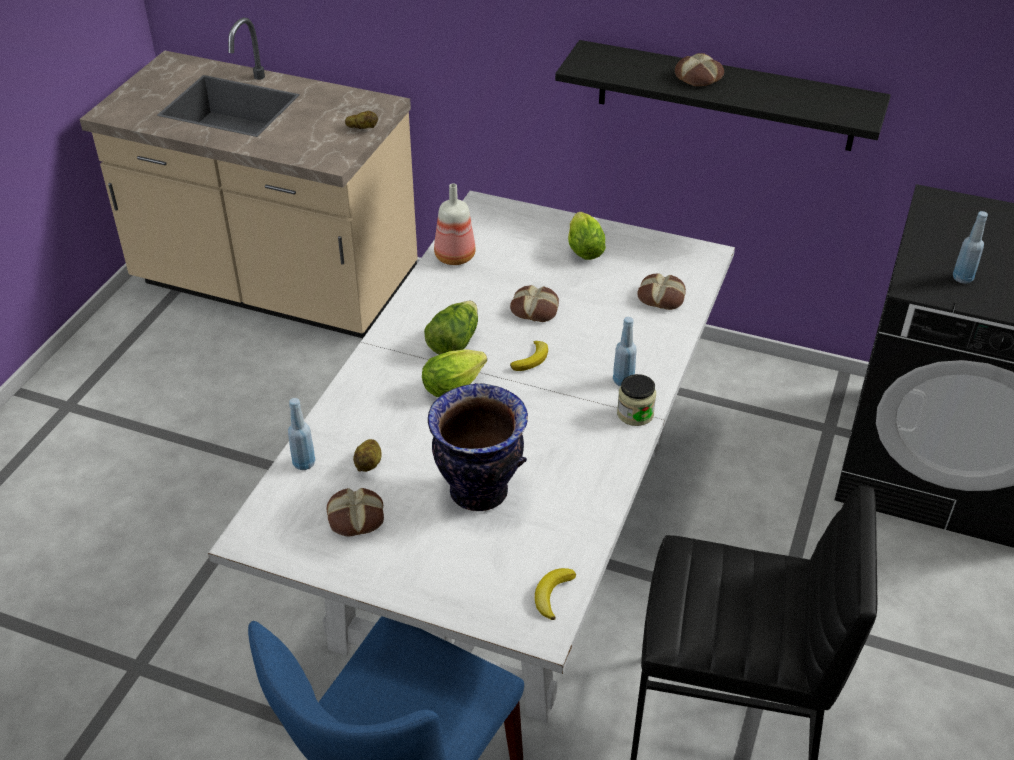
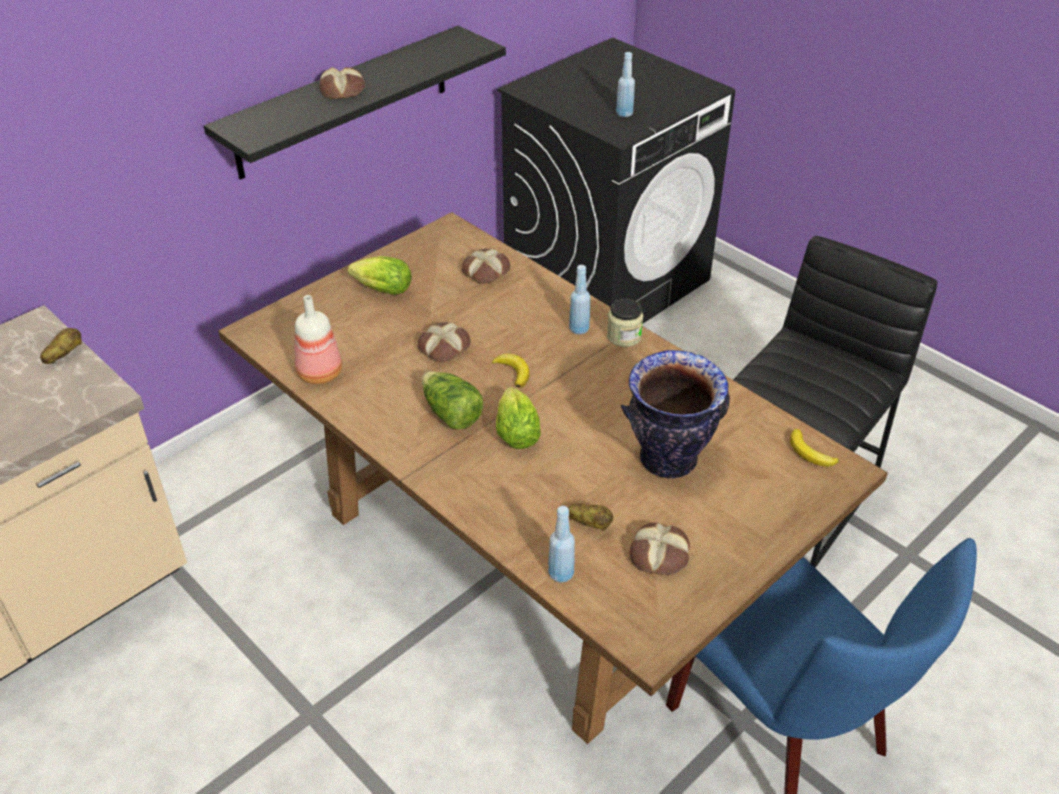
camera: 65 degrees left, 0 degrees up
white dining table [208,191,735,722] -> brown dining table [218,212,888,744]

